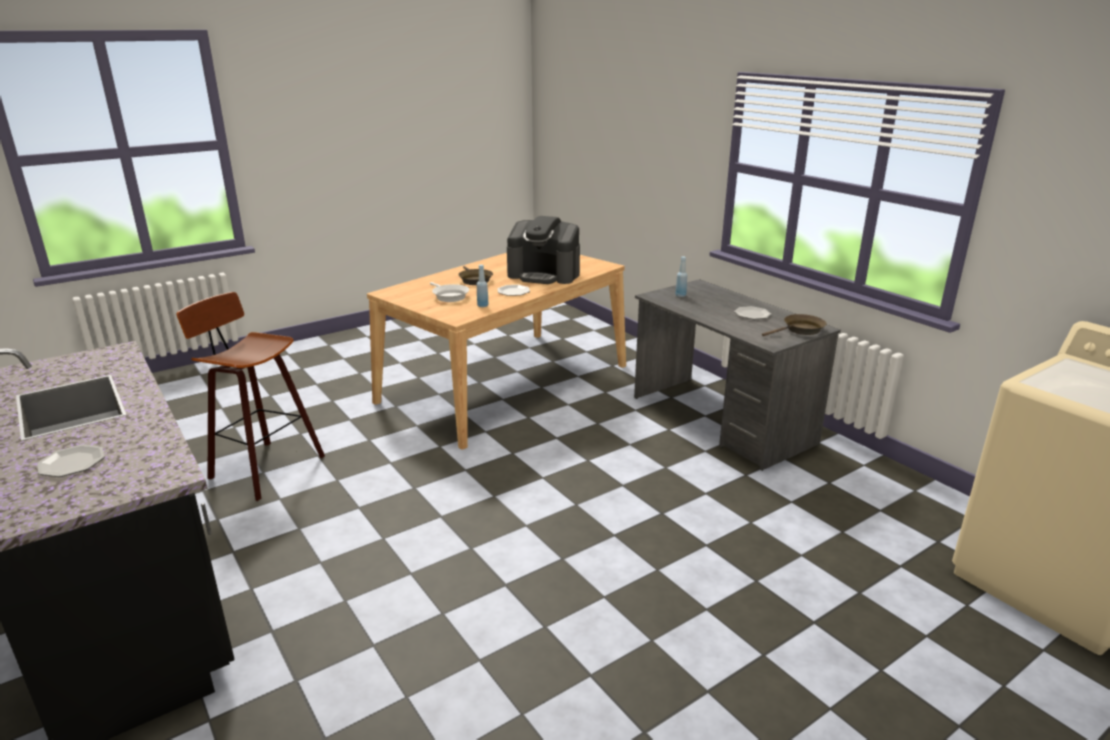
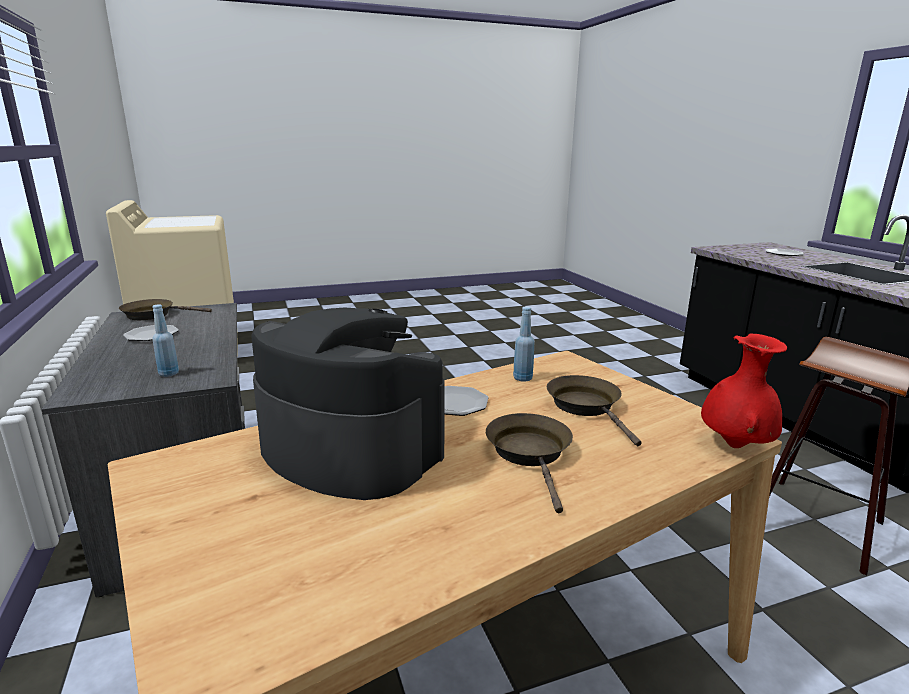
camera: 165 degrees left, 5 degrees down
white frying pan [430,282,469,302] -> brown frying pan [547,375,642,446]
none -> red vase [701,333,787,448]

